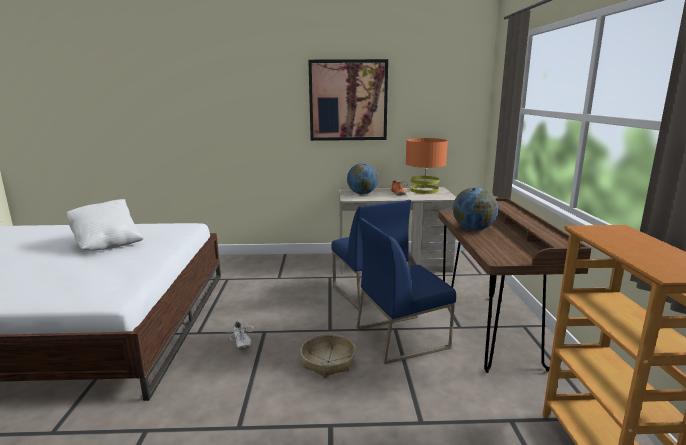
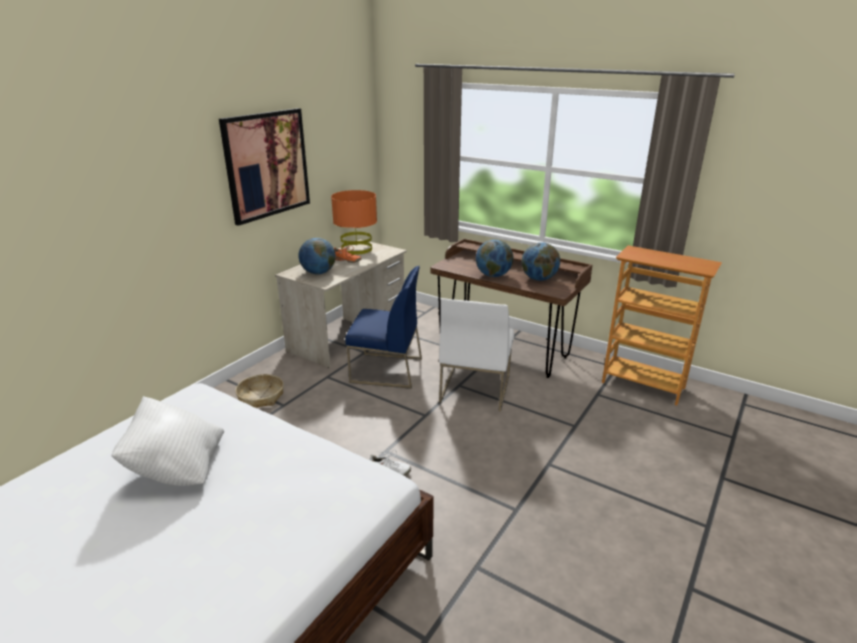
camera: 55 degrees left, 10 degrees up
basket [301,334,356,377] -> basket moved to [235,374,284,408]
blue chair [356,218,456,364] -> white chair [439,298,514,412]
none -> globe [522,242,560,281]

